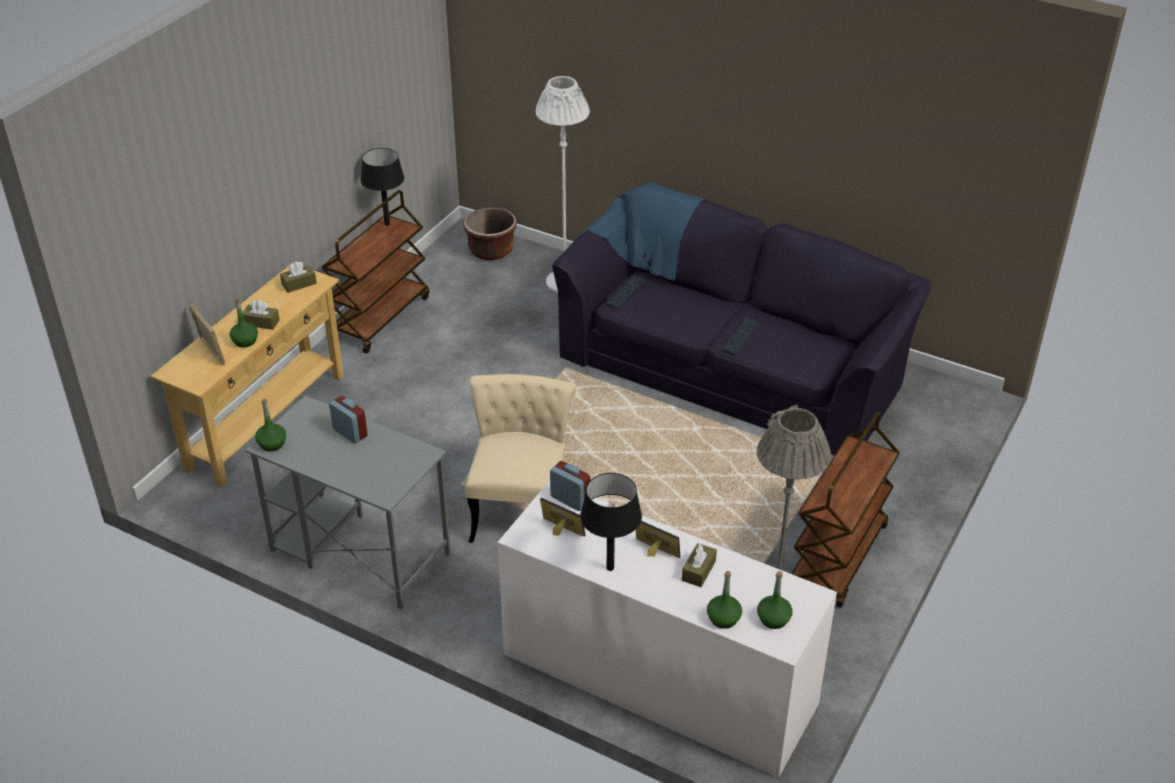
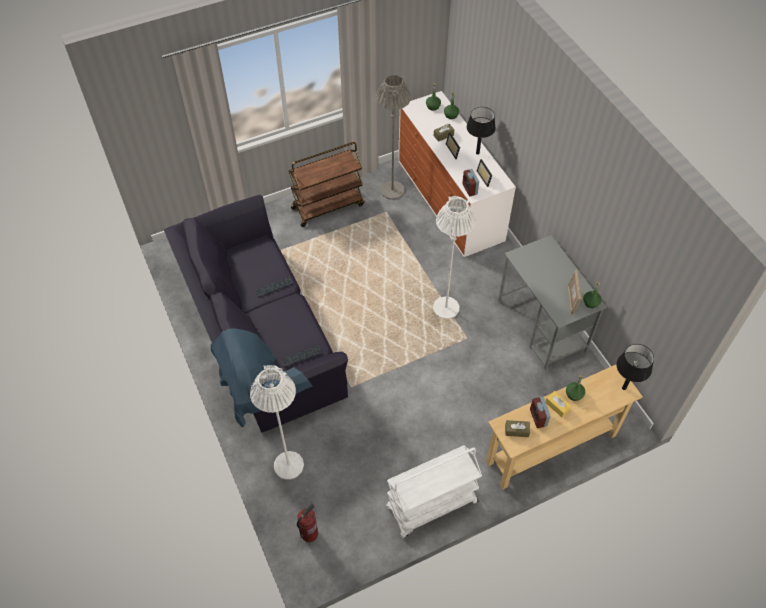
camera: 145 degrees left, 15 degrees up
picture frame [189,303,225,365] -> picture frame moved to [568,270,582,315]
brown tissue box [242,300,280,330] -> yellow tissue box [545,391,572,417]
brown cart [321,190,429,354] -> white cart [386,446,482,538]
alarm clock [329,396,368,444] -> alarm clock moved to [530,397,550,428]
black table lamp [360,148,405,226] -> black table lamp moved to [616,344,654,390]
brown planter [463,207,517,260] -> fire extinguisher [297,503,318,542]
beige chair [465,374,576,543] -> white floor lamp [433,196,476,319]

